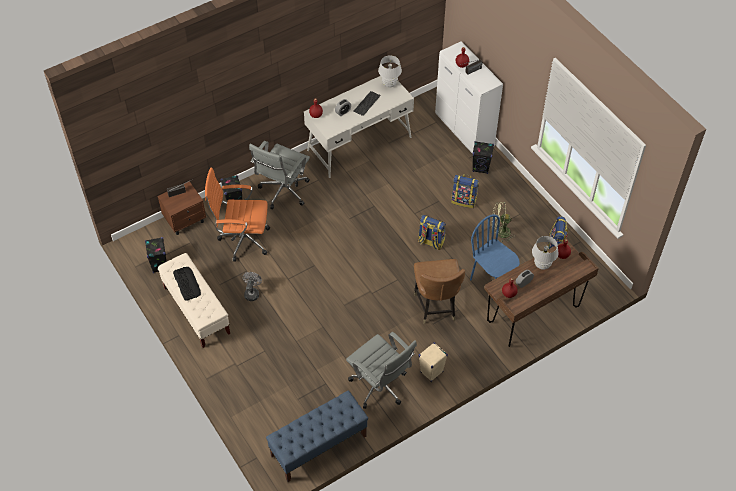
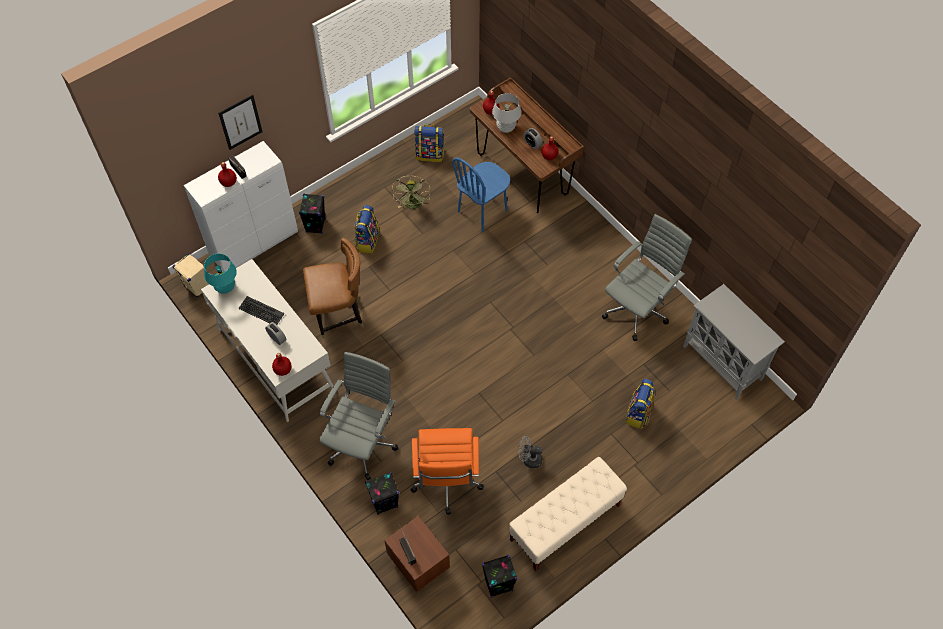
camera: 95 degrees left, 5 degrees up
keyboard [173,267,201,301] -> none
grey office chair [249,141,310,209] -> grey office chair turned 90 degrees counterclockwise [319,352,398,480]
blue bench [266,390,368,482] -> grey cabinet [683,284,785,400]
white table lamp [378,55,402,87] -> turquoise table lamp [204,253,237,294]
brown chair [414,259,465,324] -> brown chair moved to [303,238,364,339]
backpack [418,215,446,250] -> backpack moved to [626,379,654,429]
beige speaker [419,342,448,382] -> beige speaker moved to [173,253,209,297]
none -> picture [218,95,262,150]

